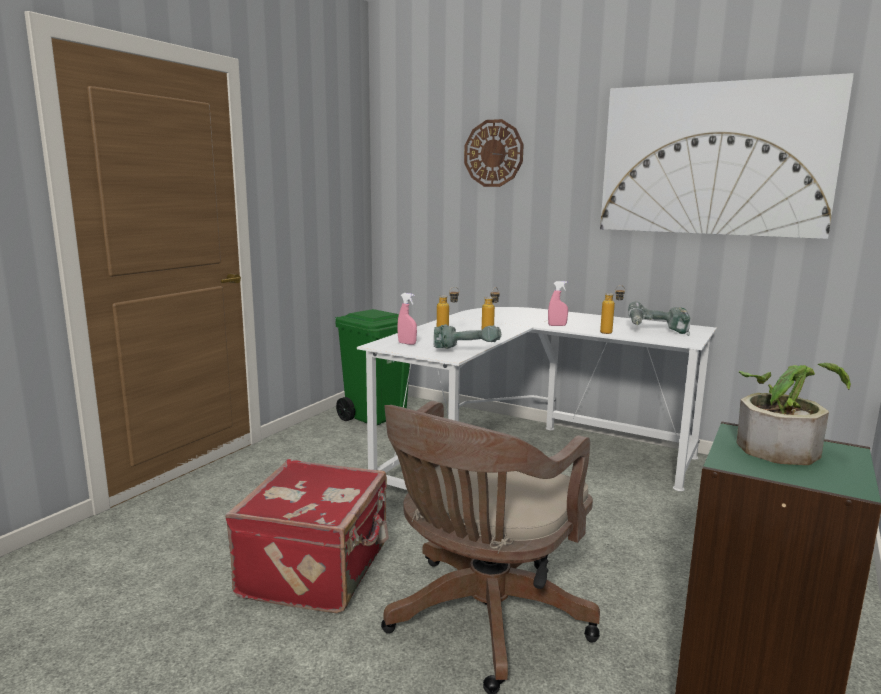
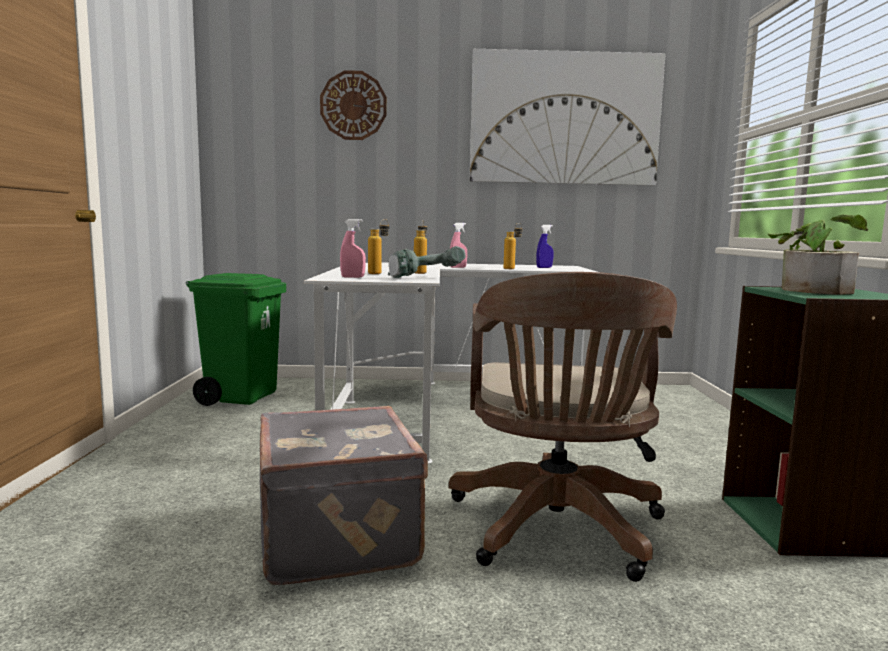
camera: 30 degrees left, 5 degrees down
red suitcase [225,459,389,613] -> grey suitcase [260,406,428,585]
power drill [628,301,691,336] -> blue spray bottle [537,225,554,268]

